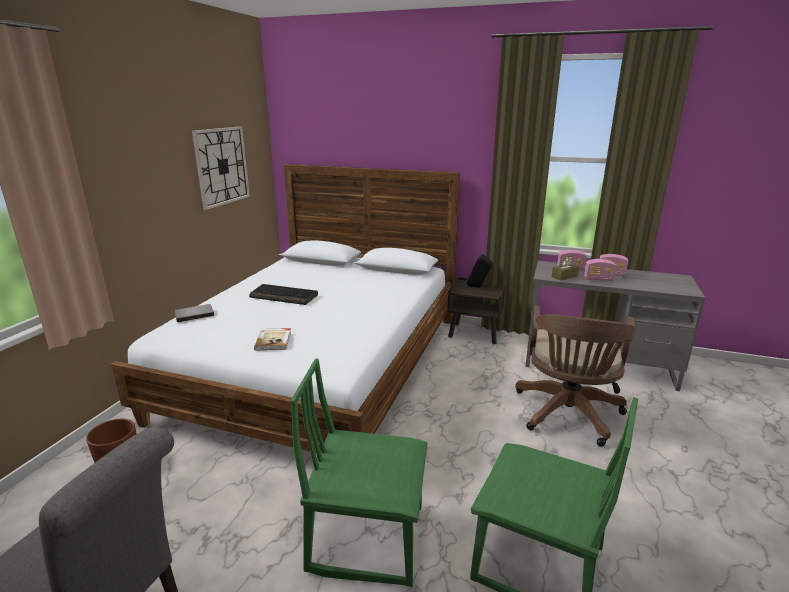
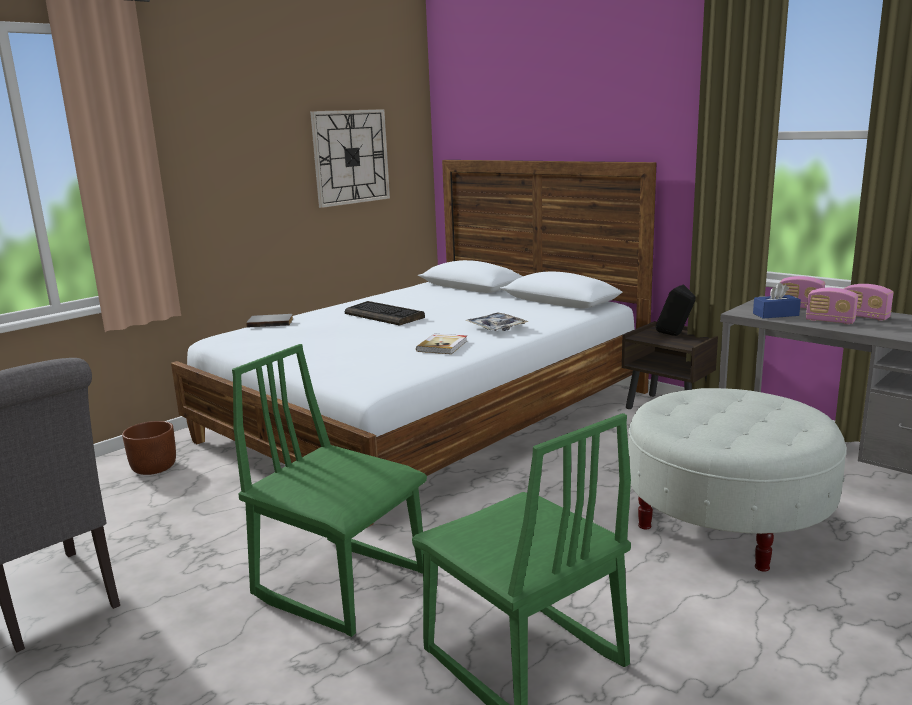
camera: 25 degrees right, 5 degrees down
book [254,328,291,351] -> book moved to [416,334,467,354]
brown office chair [515,306,636,447] -> white ottoman [628,388,847,572]
brown tissue box [552,257,579,281] -> blue tissue box [753,283,801,319]
none -> tray [465,312,529,331]

